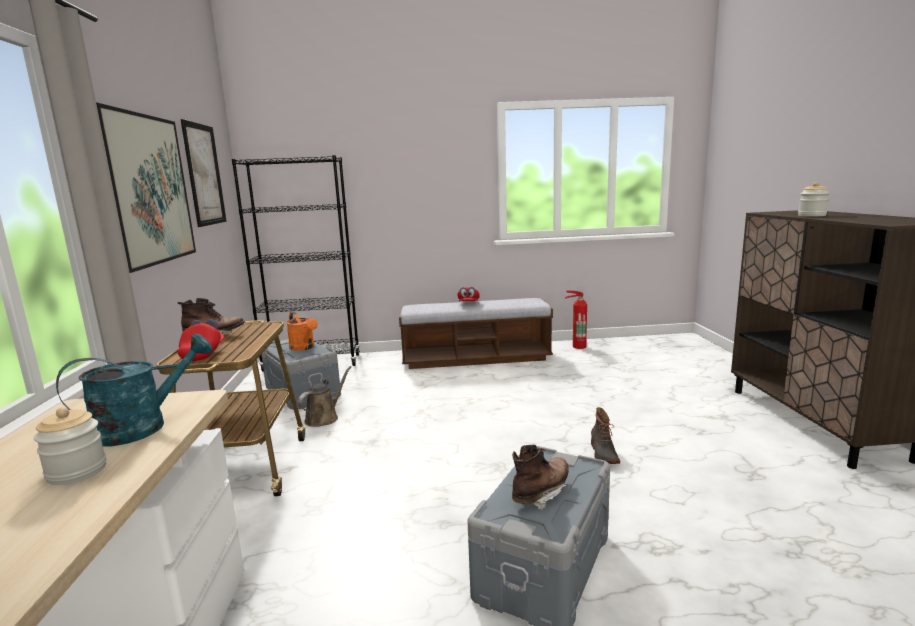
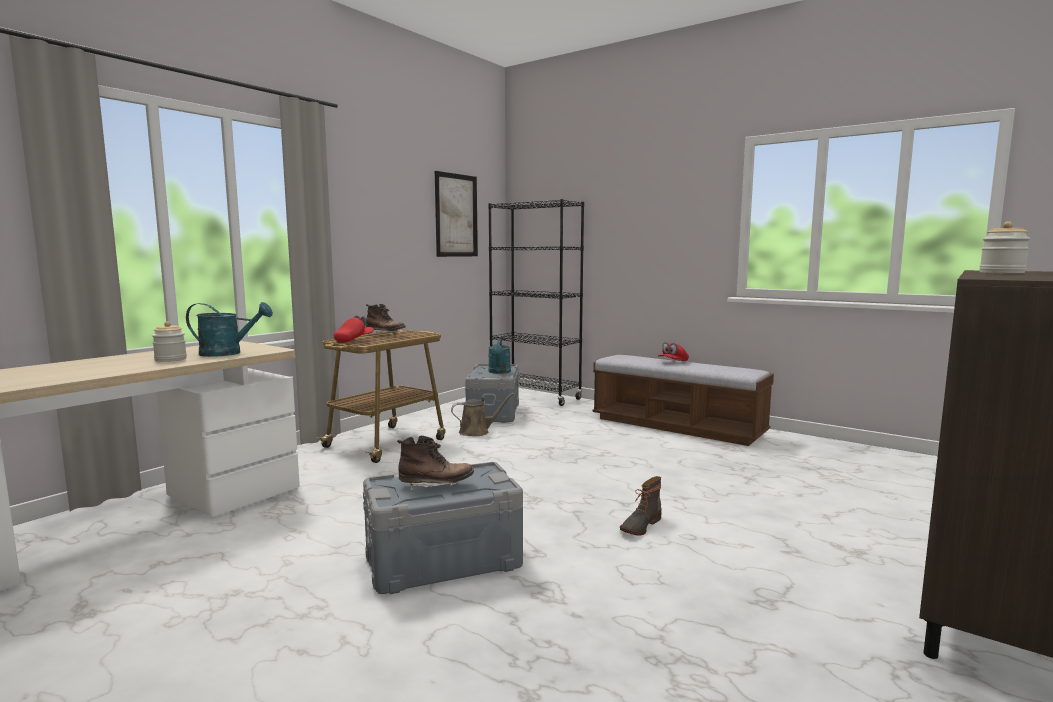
camera: 40 degrees right, 5 degrees down
picture [96,103,196,273] -> none
orange watering can [286,312,318,351] -> turquoise watering can [488,339,511,374]
fire extinguisher [565,290,587,349] -> none

